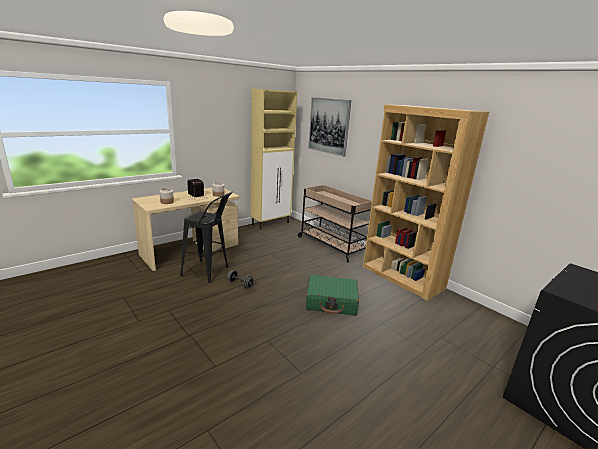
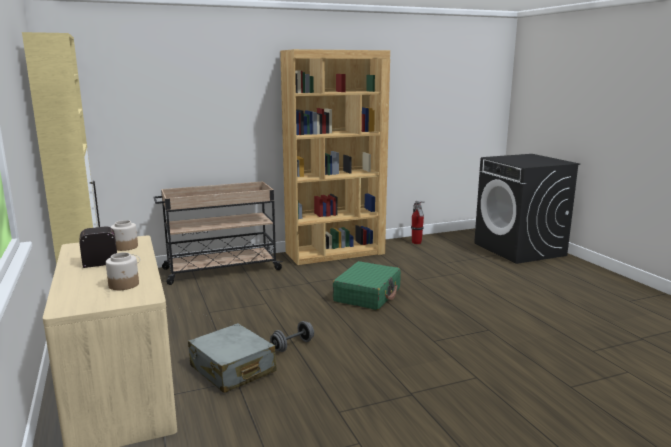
camera: 70 degrees left, 5 degrees down
black stool [180,191,233,283] -> grey suitcase [188,323,277,393]
picture [308,97,351,157] -> none
none -> fire extinguisher [411,200,425,244]

